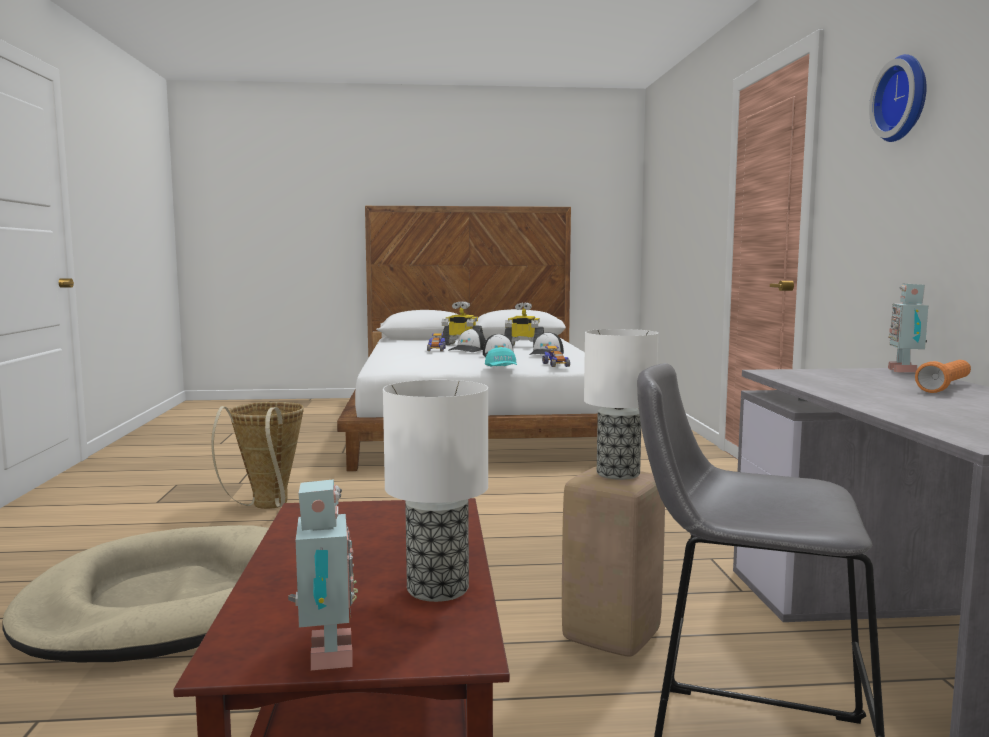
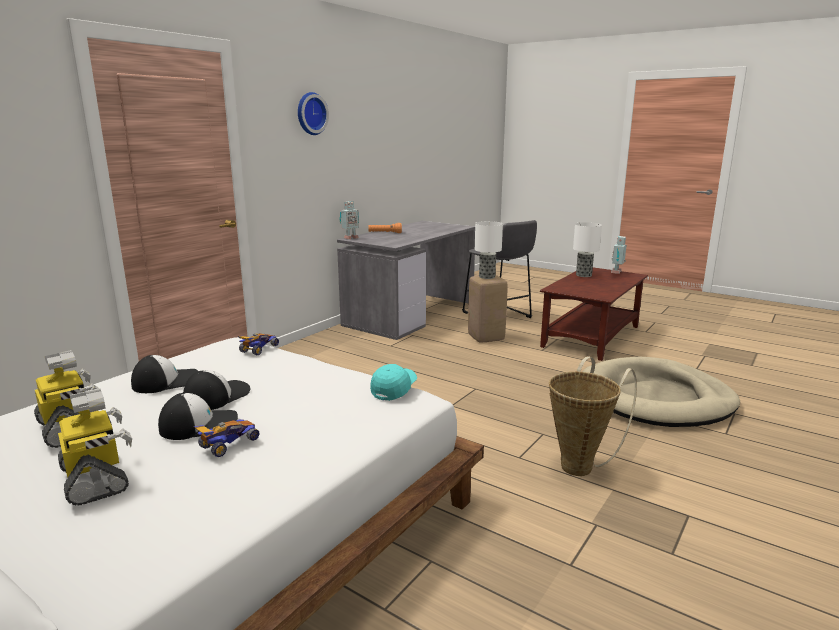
camera: 140 degrees left, 10 degrees up
turquoise cap [485,347,517,367] -> turquoise cap moved to [370,364,417,401]

